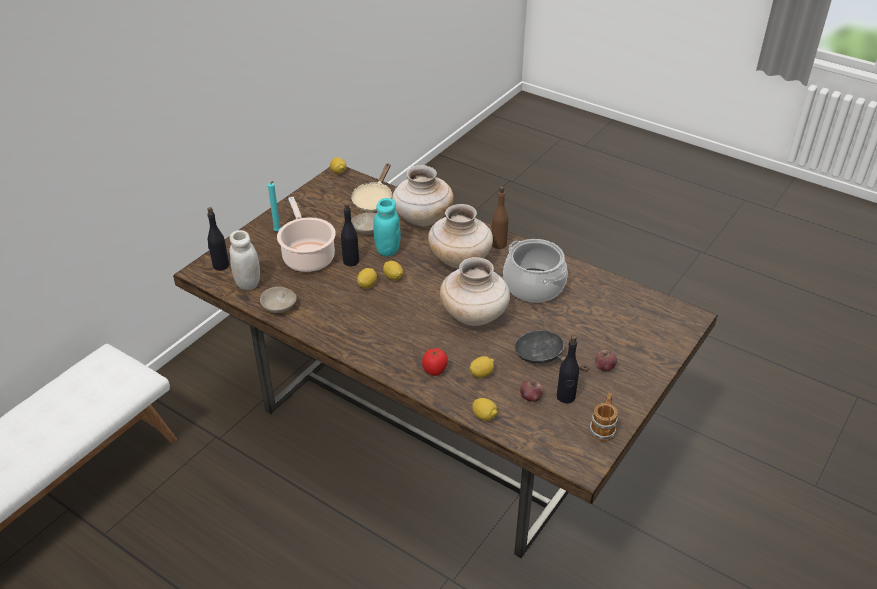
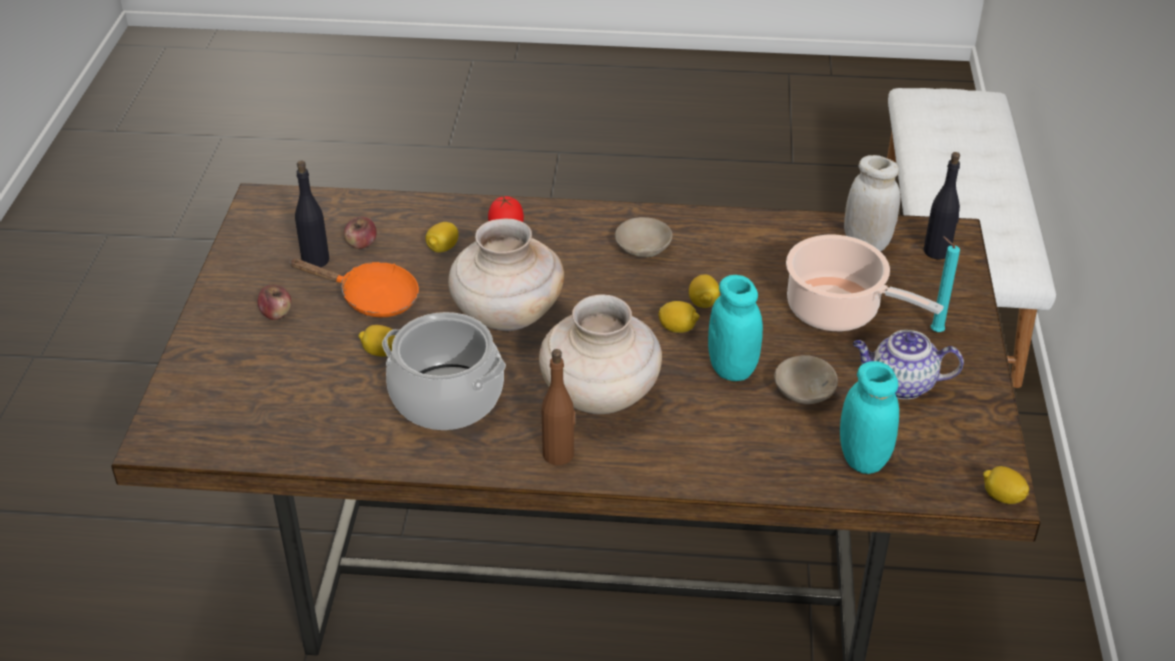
camera: 150 degrees right, 0 degrees up
beige bowl [260,287,296,313] -> beige bowl moved to [615,217,673,257]
black bottle [341,203,359,266] -> none
beige frying pan [351,163,392,212] -> turquoise jar [840,361,899,474]
beige vase [392,165,454,226] -> none
lemon [472,398,497,421] -> lemon moved to [359,325,396,356]
black frying pan [515,330,589,372] -> orange frying pan [289,259,419,317]
mug [590,393,618,442] -> none
none -> teapot [853,330,964,399]

